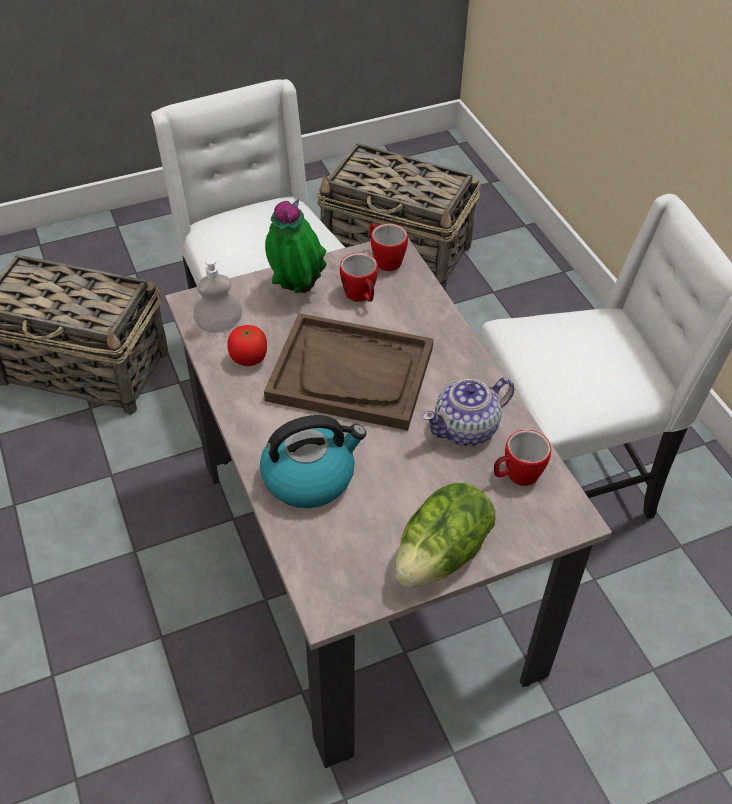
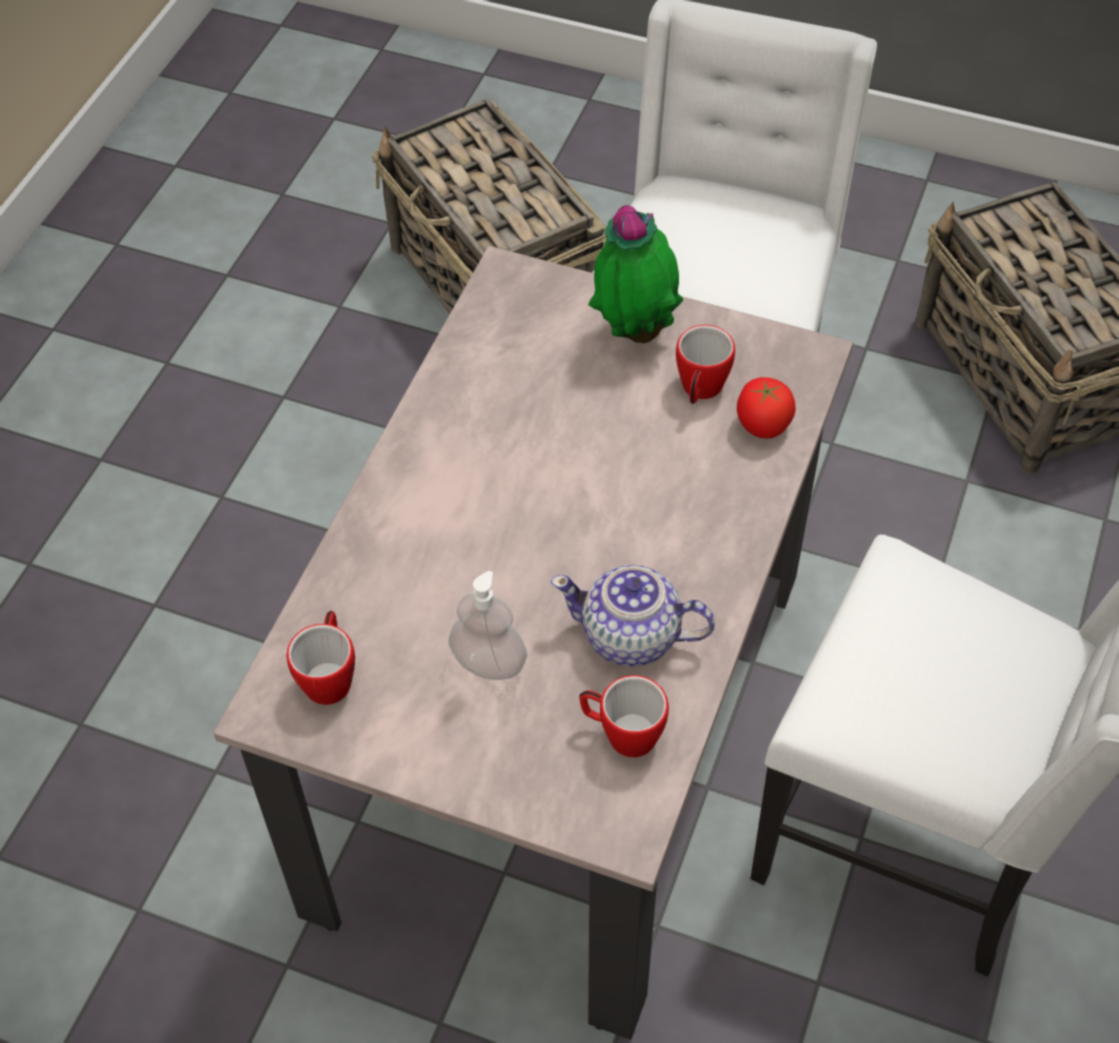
camera: 45 degrees right, 5 degrees up
soap dispenser [193,255,242,333] -> soap dispenser moved to [448,571,528,680]
tomato [227,325,267,366] -> tomato moved to [737,377,796,438]
kettle [260,415,366,508] -> none
brown tray [264,313,433,431] -> none
mug [370,223,408,271] -> mug moved to [287,611,355,705]
lettuce [395,483,495,588] -> none

